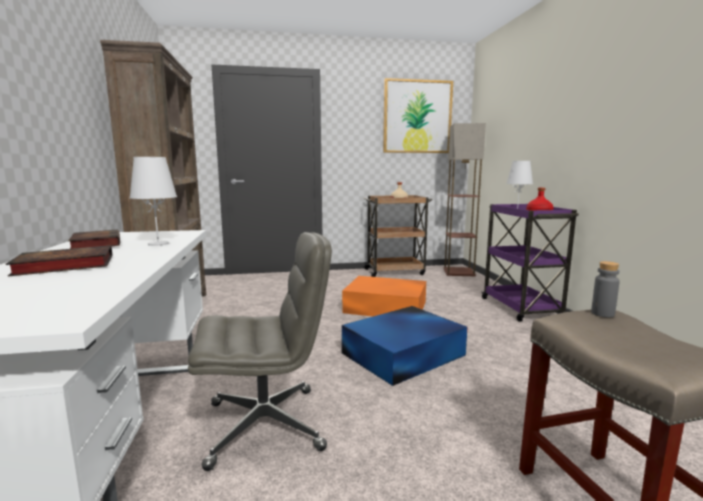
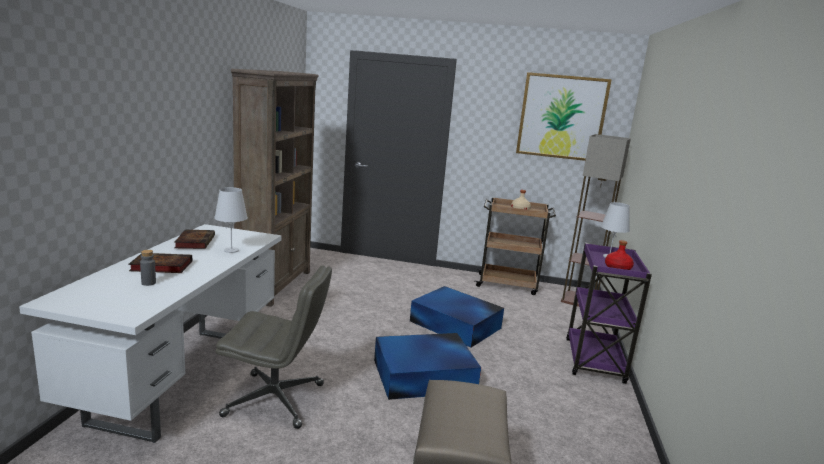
camera: 20 degrees right, 5 degrees up
orange storage box [342,276,426,316] -> blue storage box [410,286,504,348]
grey bottle [591,261,620,317] -> grey bottle moved to [140,250,156,286]

